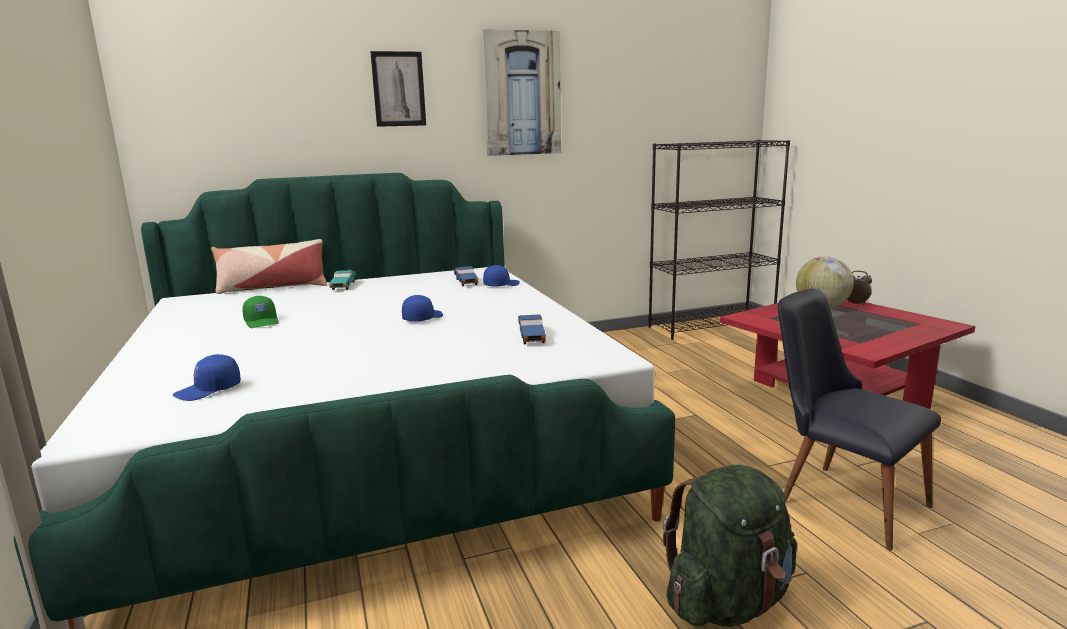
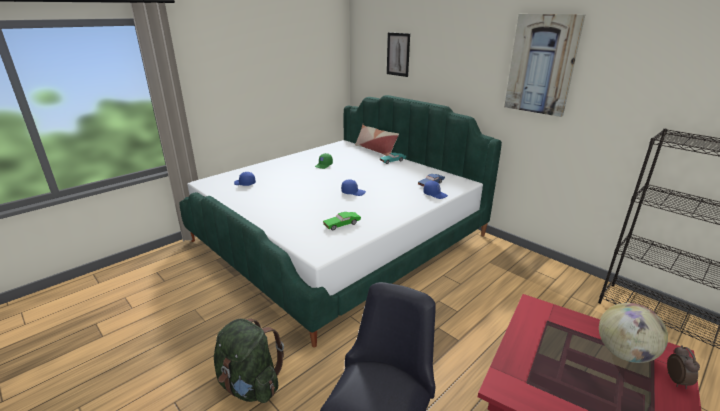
camera: 65 degrees right, 10 degrees up
picture [370,51,426,127] -> picture moved to [387,32,410,77]
blue toy car [518,314,546,344] -> green toy car [323,212,361,230]

